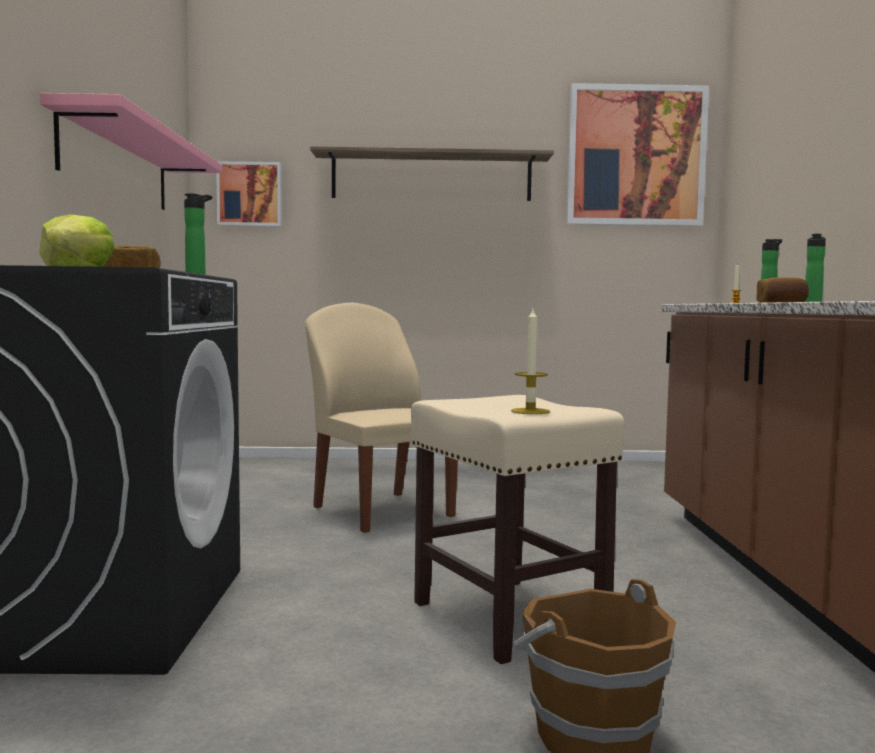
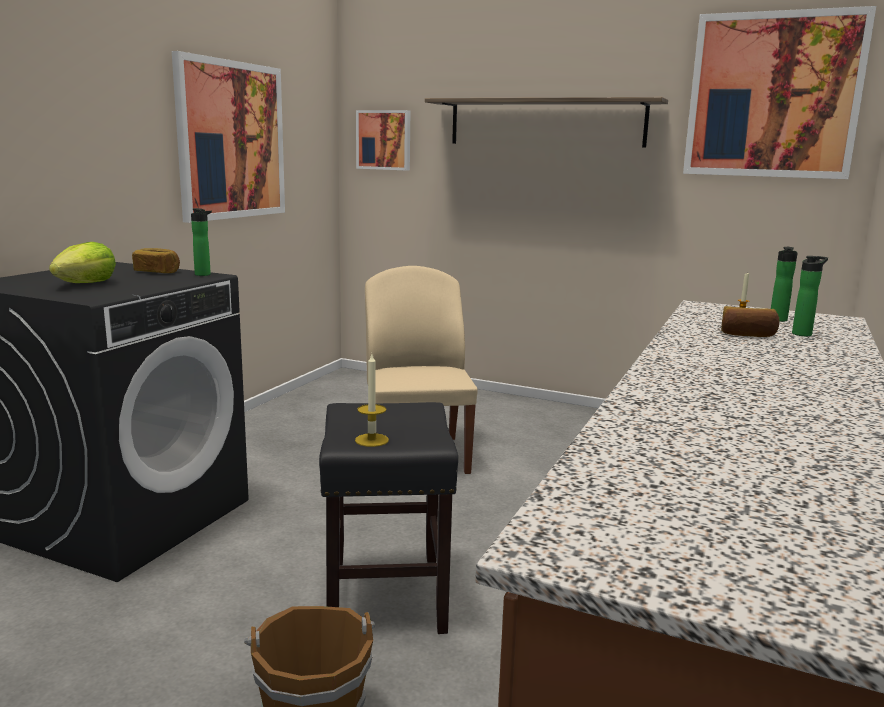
camera: 25 degrees right, 10 degrees up
pink shelf [40,93,222,210] -> picture [172,51,285,223]
beige stool [411,395,624,664] -> black stool [319,402,458,634]

